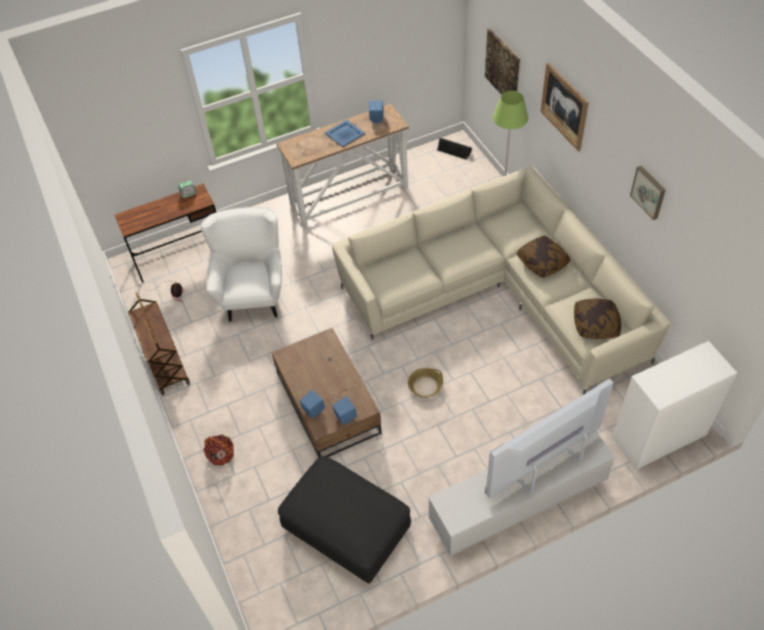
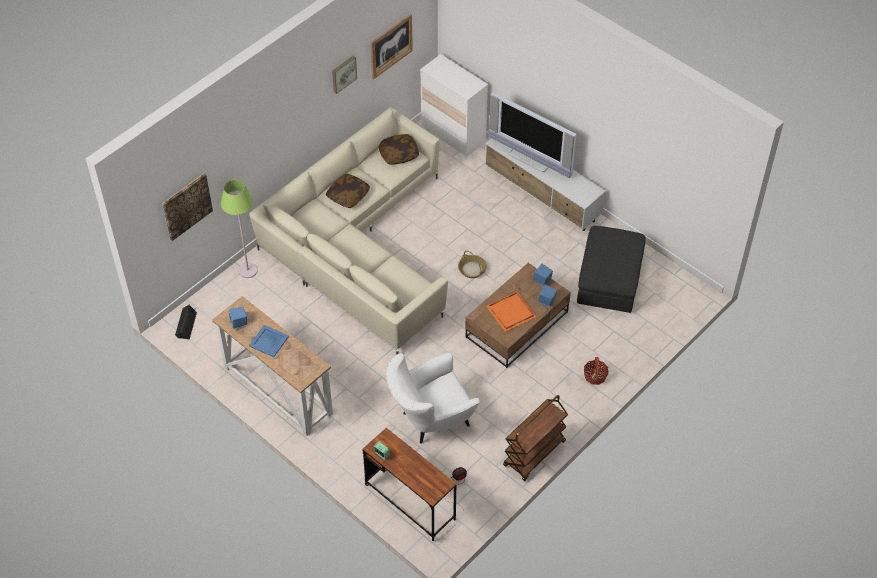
camera: 115 degrees left, 0 degrees up
picture [540,63,589,152] -> picture moved to [370,14,413,80]
none -> orange tray [486,292,537,332]

